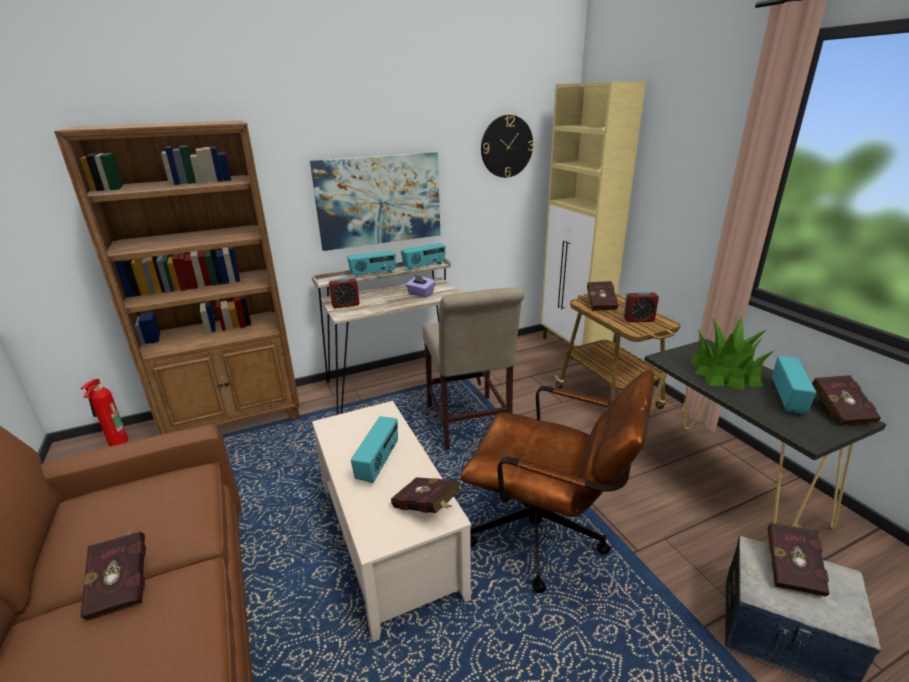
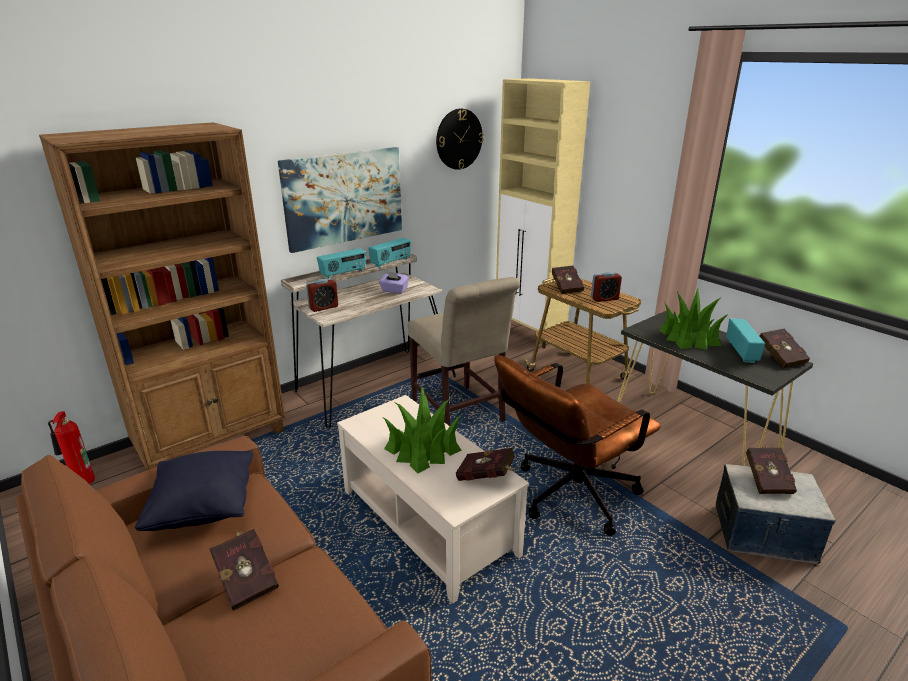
camera: 15 degrees left, 0 degrees up
radio [351,416,398,483] -> potted plant [383,387,461,473]
brown office chair [461,370,654,593] -> brown office chair turned 135 degrees clockwise [494,355,661,536]
none -> black pillow [135,450,253,531]

